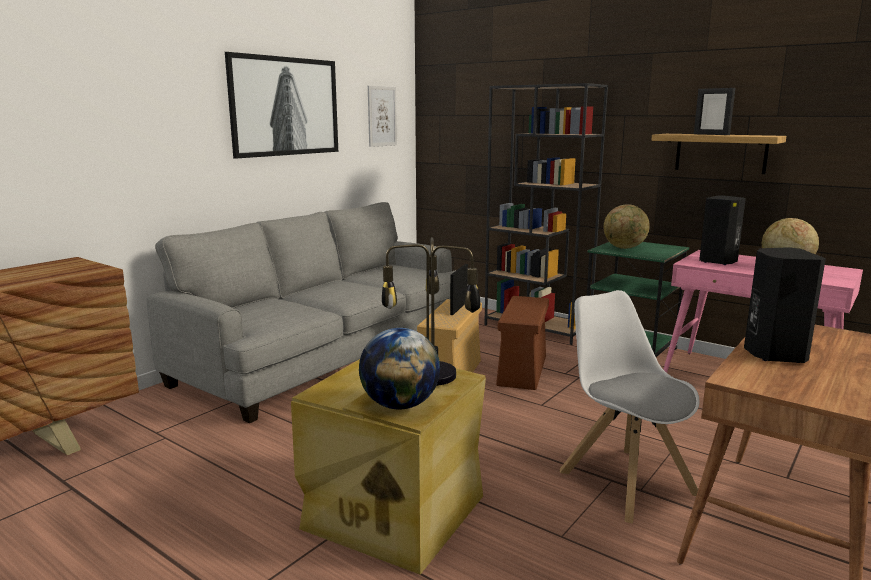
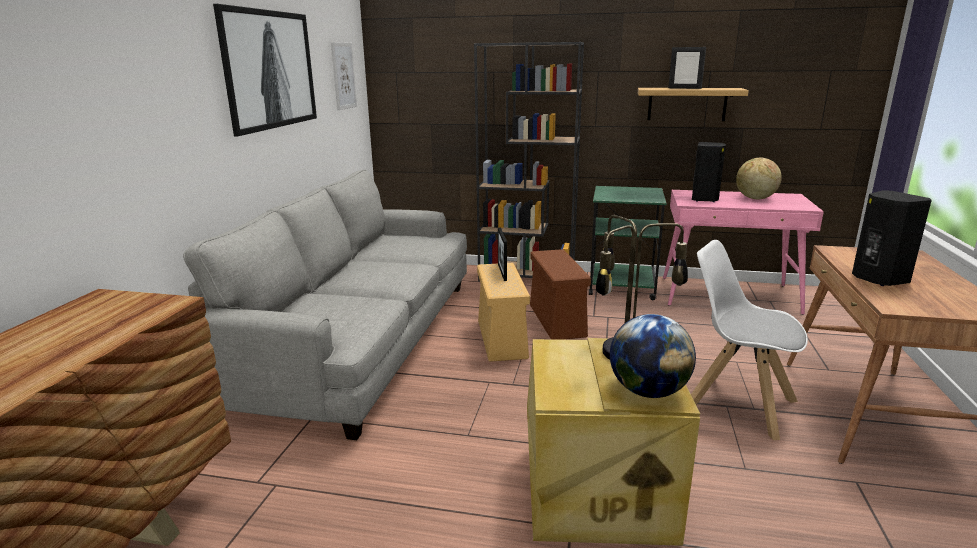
camera: 25 degrees left, 5 degrees up
globe [603,204,650,249] -> none

